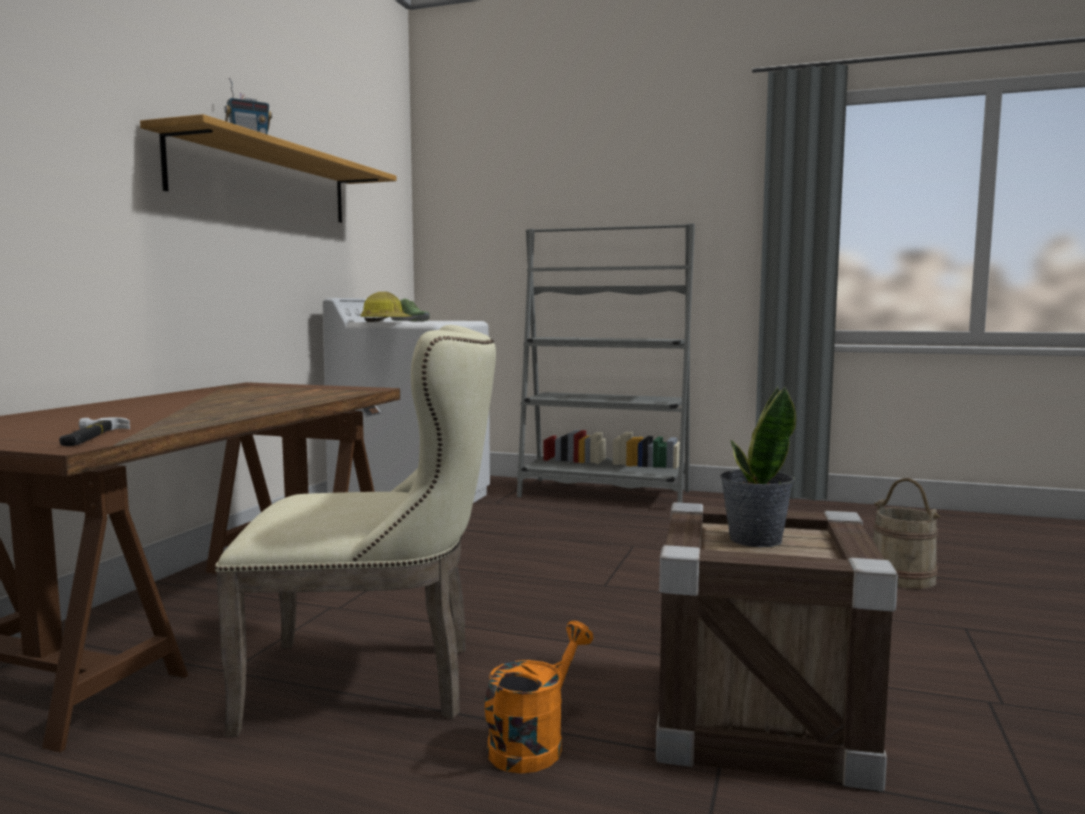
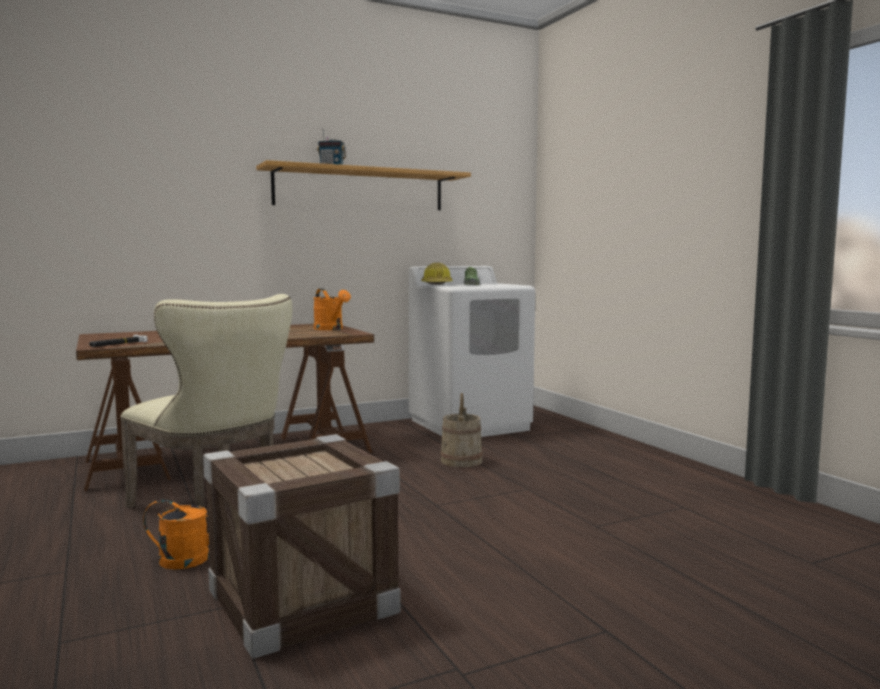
camera: 45 degrees right, 0 degrees up
grey bookcase [517,223,695,503] -> none
potted plant [720,387,796,547] -> none
beige bucket [873,478,941,589] -> beige bucket moved to [440,393,483,467]
none -> orange watering can [313,289,351,330]

